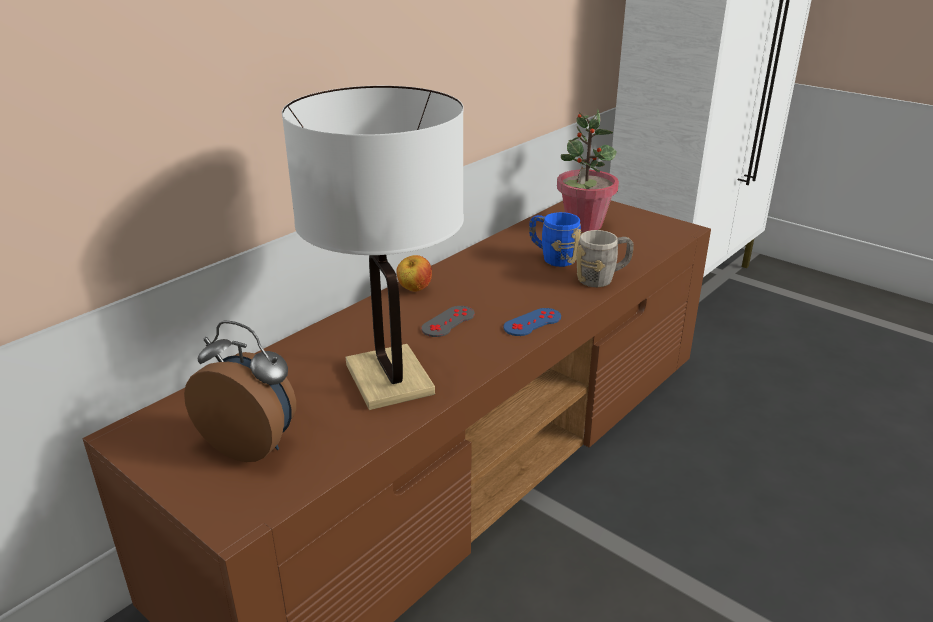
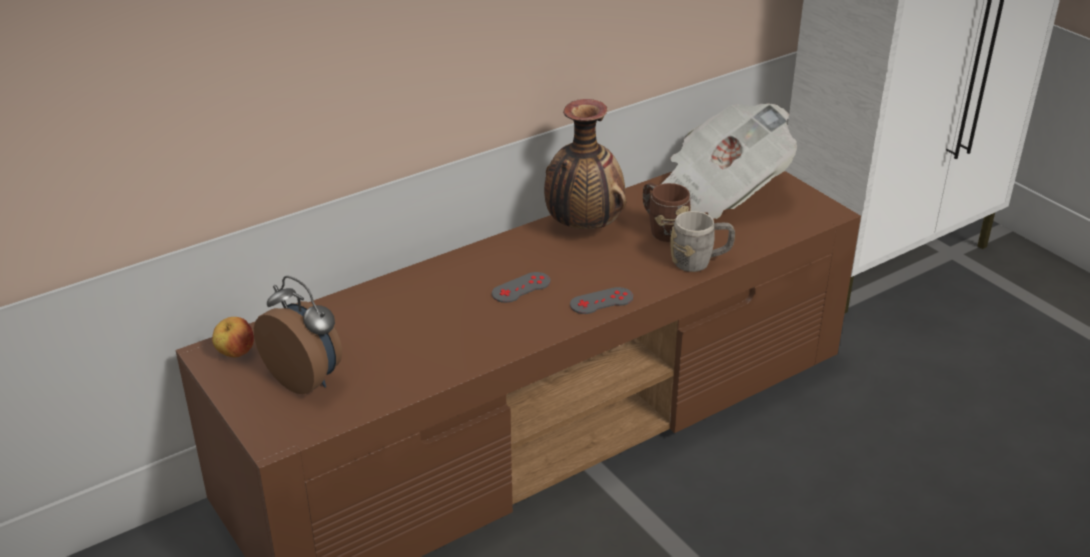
camera: 15 degrees right, 5 degrees up
white table lamp [282,86,464,410] -> none
apple [396,255,432,292] -> apple moved to [212,317,254,357]
blue game controller [503,308,561,336] -> grey game controller [570,287,633,314]
blue mug [529,212,581,267] -> brown mug [643,183,691,242]
potted plant [557,109,619,232] -> newspaper [662,104,797,219]
none -> vase [544,99,626,229]

